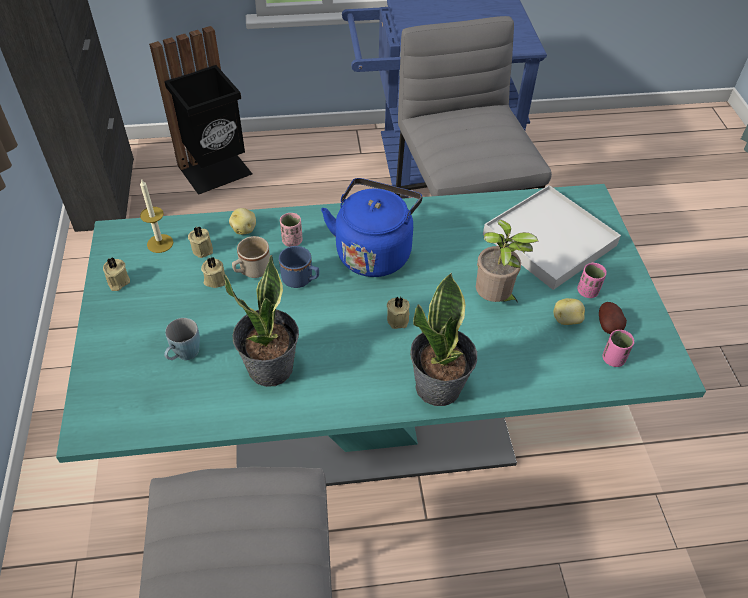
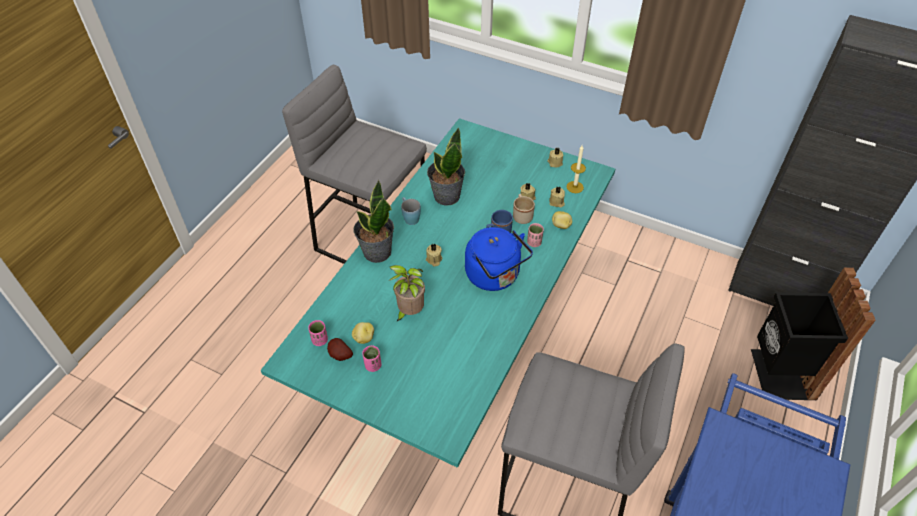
camera: 125 degrees right, 0 degrees up
blue mug [164,318,200,360] -> blue mug moved to [401,197,421,225]
white tray [483,185,621,290] -> none

